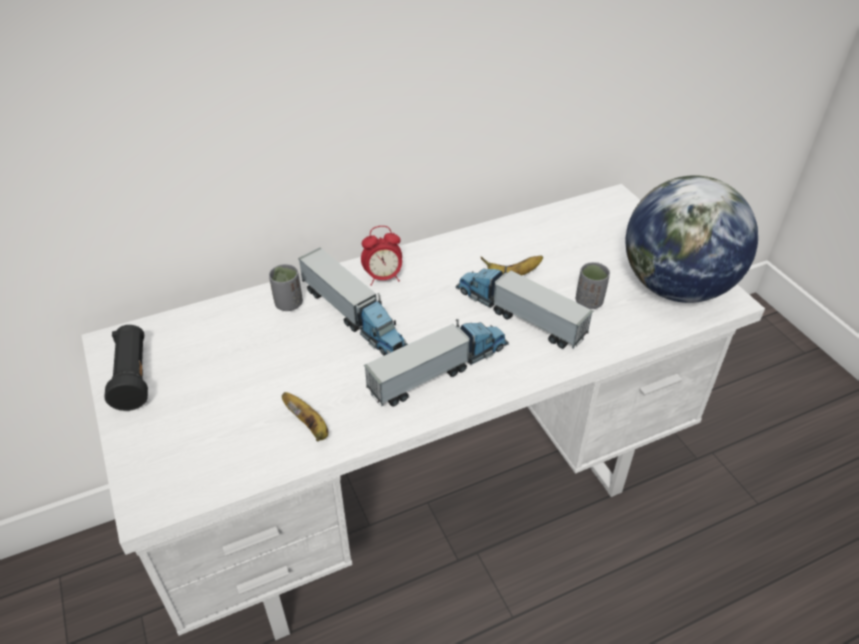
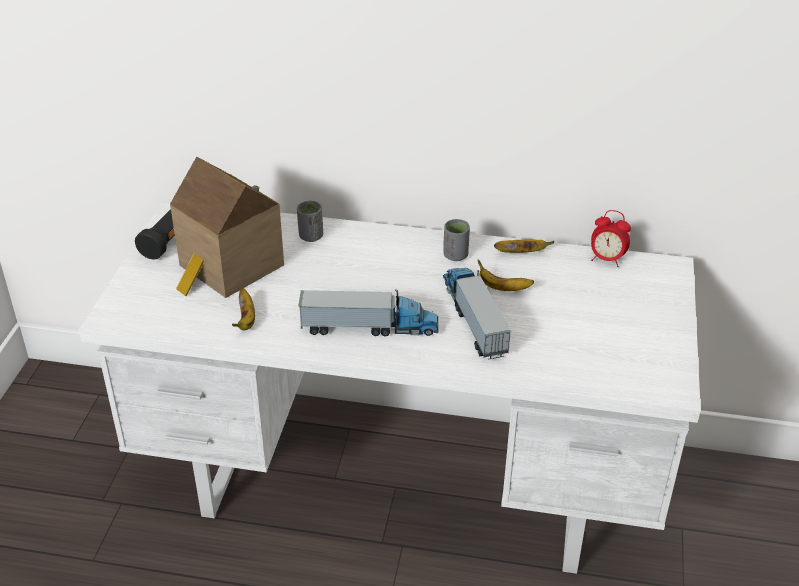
camera: 35 degrees right, 5 degrees down
toy truck [298,248,408,355] -> none
alarm clock [361,226,402,286] -> alarm clock moved to [591,210,631,267]
grey cup [576,262,610,309] -> grey cup moved to [443,219,470,261]
globe [626,175,758,303] -> none
none -> toy house [170,157,284,298]
none -> banana [494,239,554,253]

